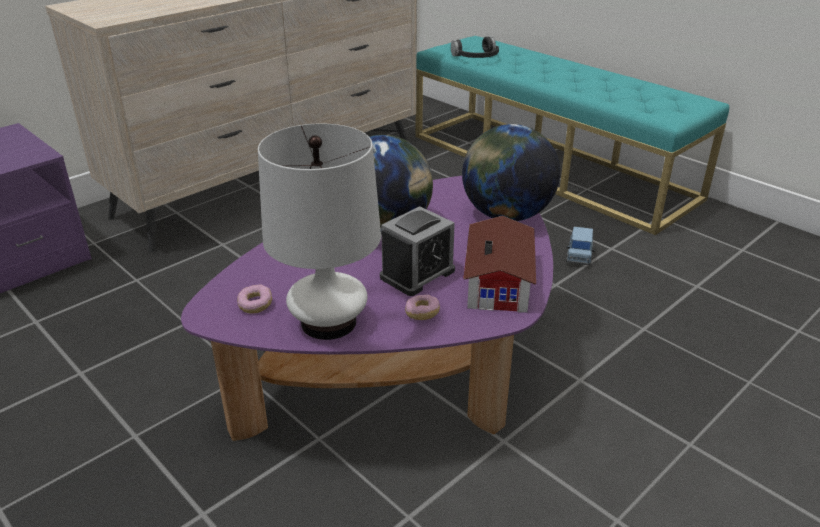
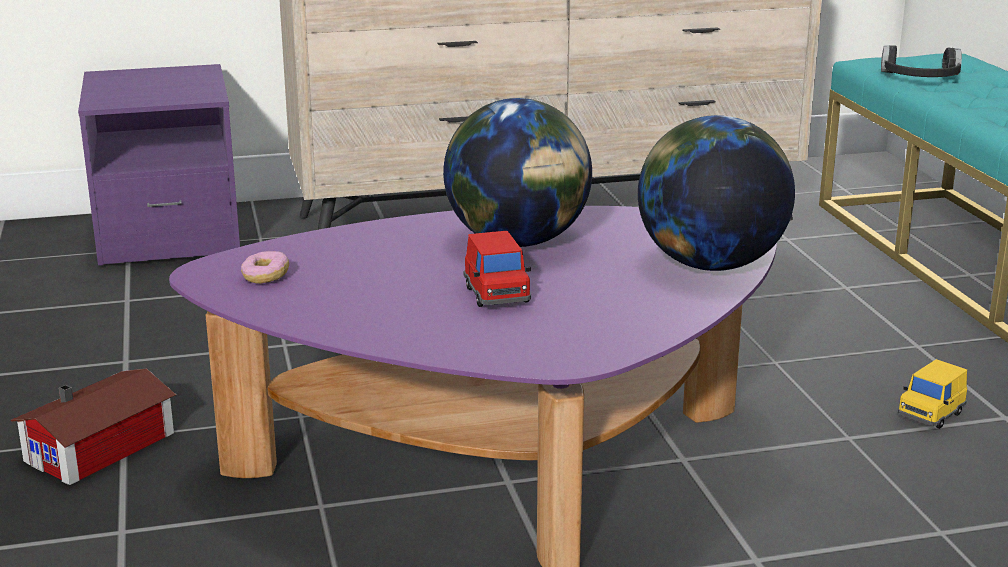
camera: 30 degrees right, 10 degrees down
white table lamp [258,124,381,340] -> none
alarm clock [380,206,455,296] -> red toy car [464,231,531,307]
donut [405,295,440,320] -> none
toy house [463,216,536,313] -> toy house moved to [11,369,176,485]
blue toy car [566,227,595,265] -> yellow toy car [898,359,967,429]

